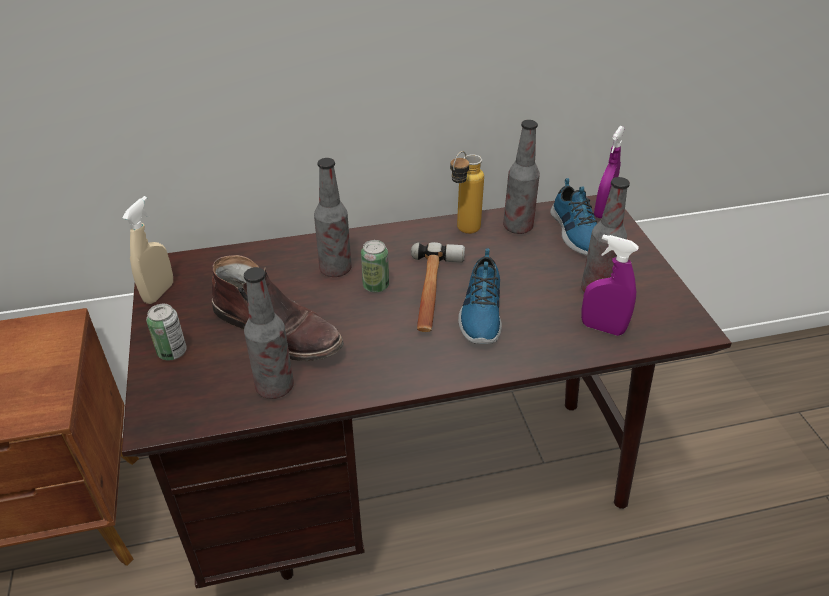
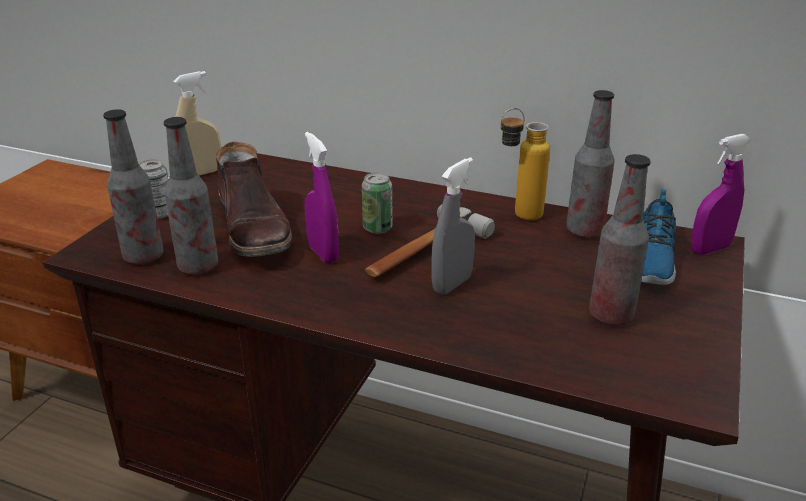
camera: 35 degrees right, 10 degrees down
bottle [314,158,352,277] -> bottle moved to [103,109,163,264]
shoe [458,248,502,344] -> grey spray bottle [432,157,475,295]
purple spray bottle [581,234,639,336] -> purple spray bottle moved to [305,132,339,263]

